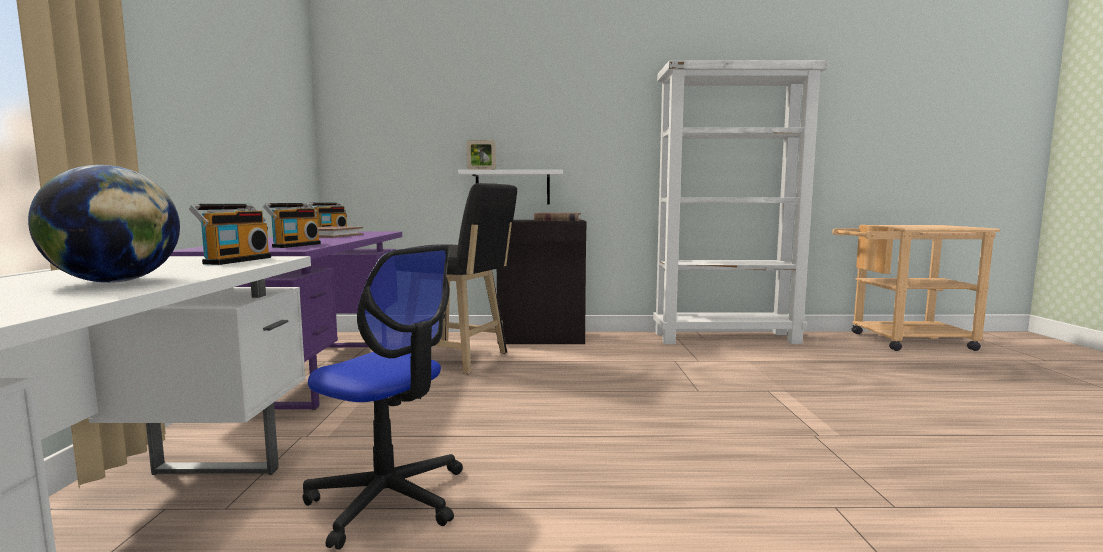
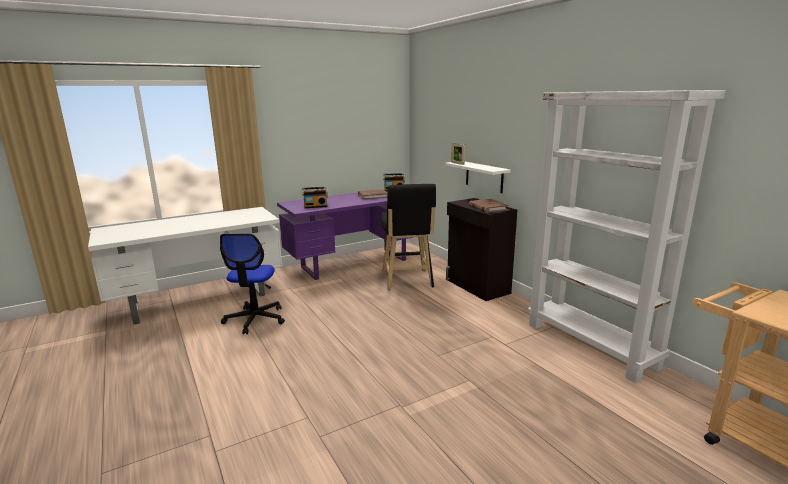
camera: 60 degrees right, 10 degrees up
globe [28,165,180,283] -> none
radio [189,204,271,265] -> none

